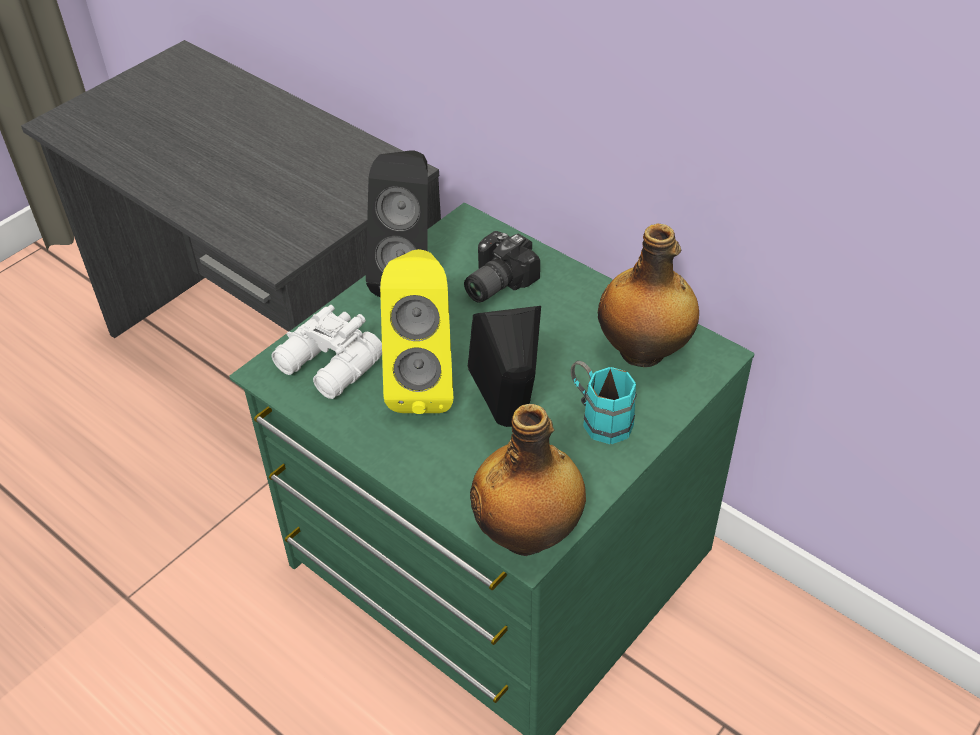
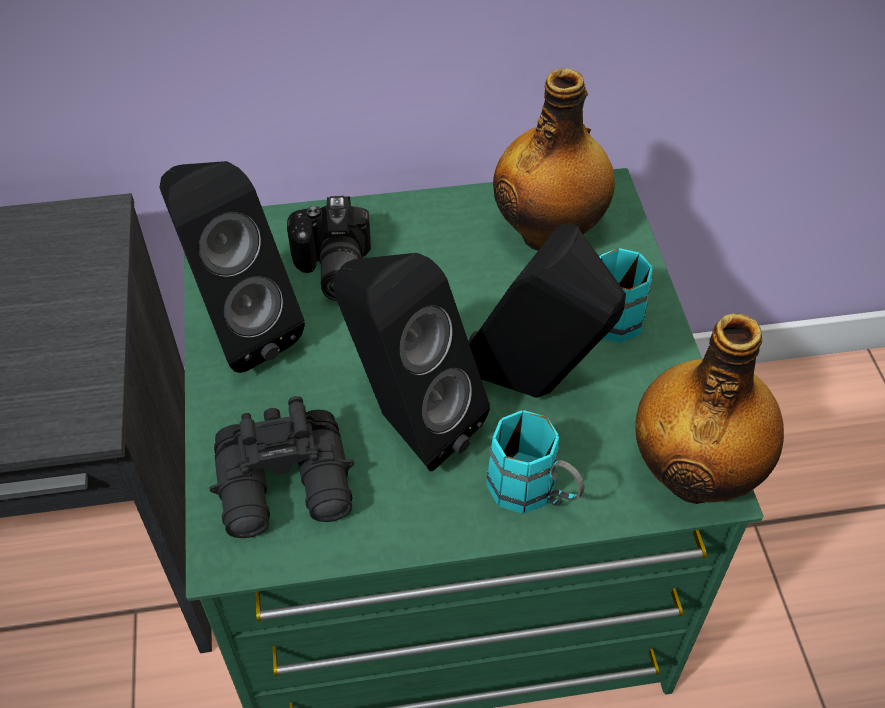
camera: 50 degrees left, 5 degrees up
white binoculars [271,305,382,399] -> black binoculars [210,396,354,538]
yellow speaker [380,249,453,414] -> black speaker [333,253,490,471]
none -> turquoise mug [486,410,584,514]

